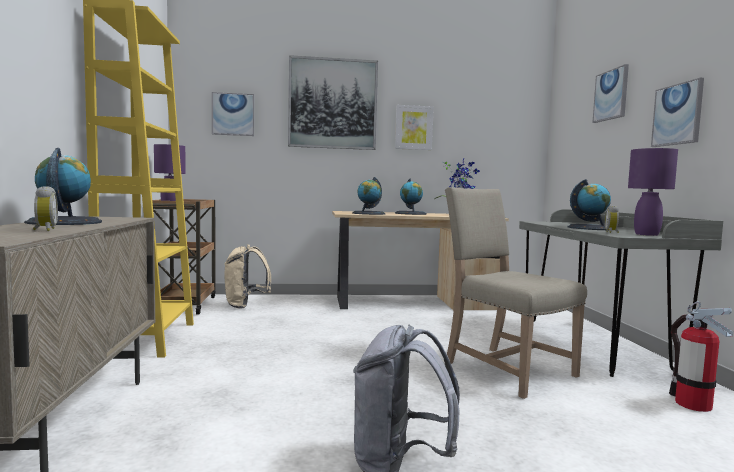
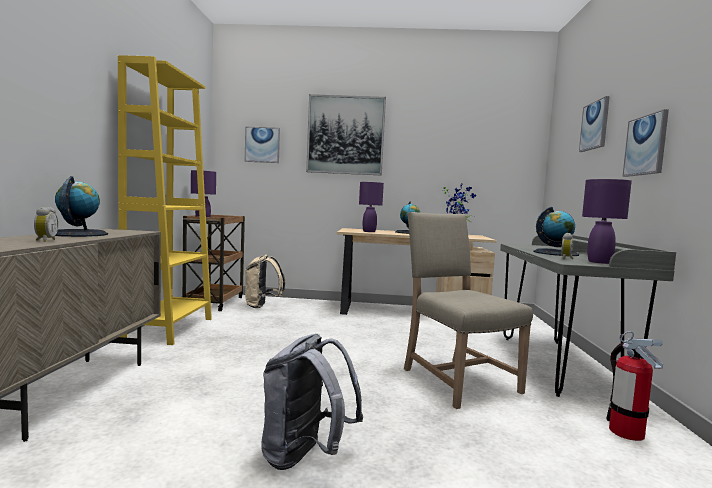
camera: 10 degrees right, 0 degrees up
globe [352,177,386,215] -> purple table lamp [359,182,384,232]
picture [395,105,434,150] -> none

